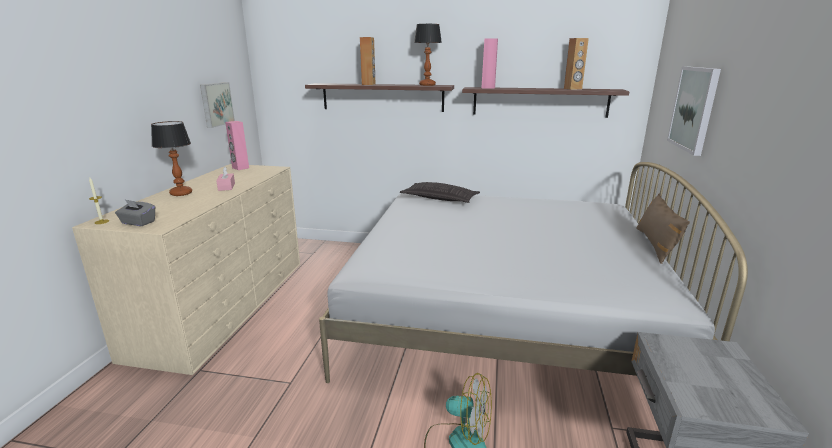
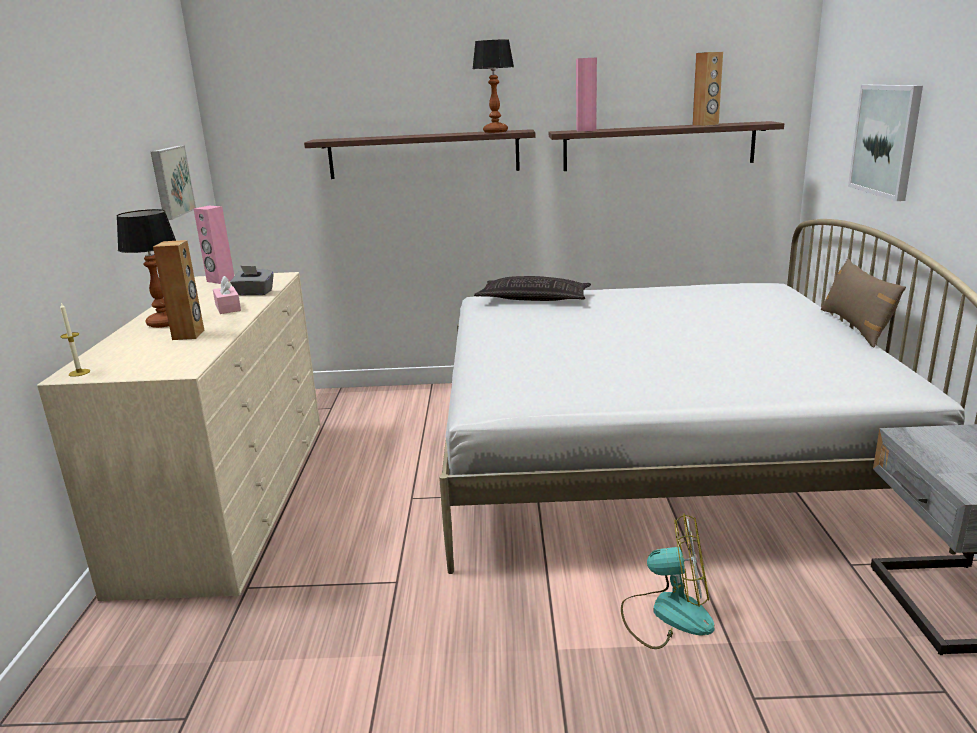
camera: 10 degrees left, 0 degrees up
grey tissue box [115,200,155,226] -> grey tissue box moved to [230,266,274,296]
brown speaker [360,37,375,85] -> brown speaker moved to [153,240,205,340]

